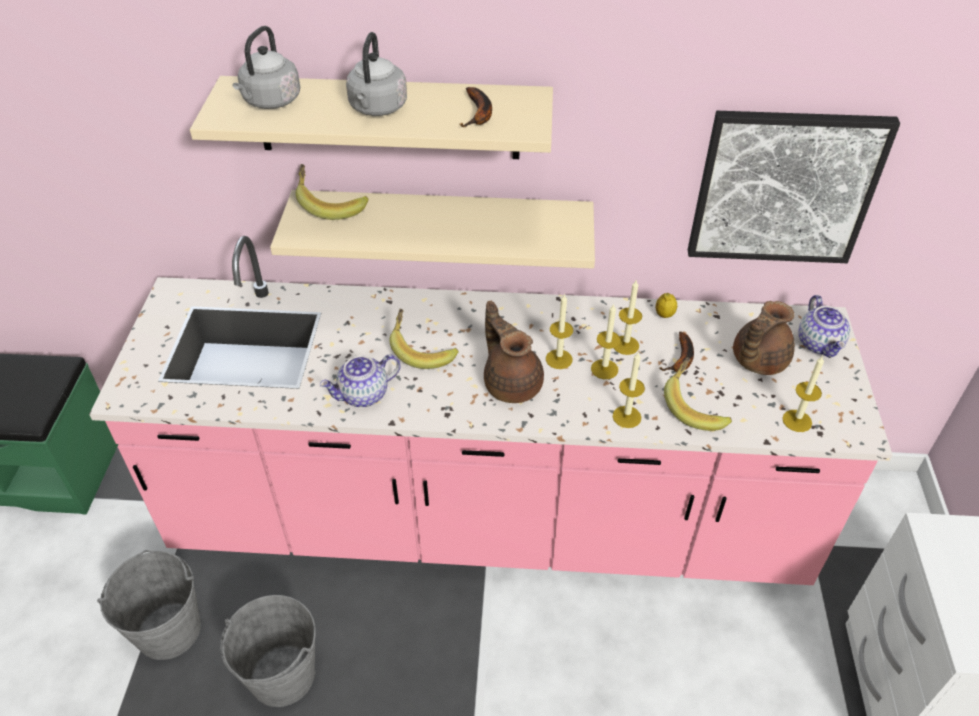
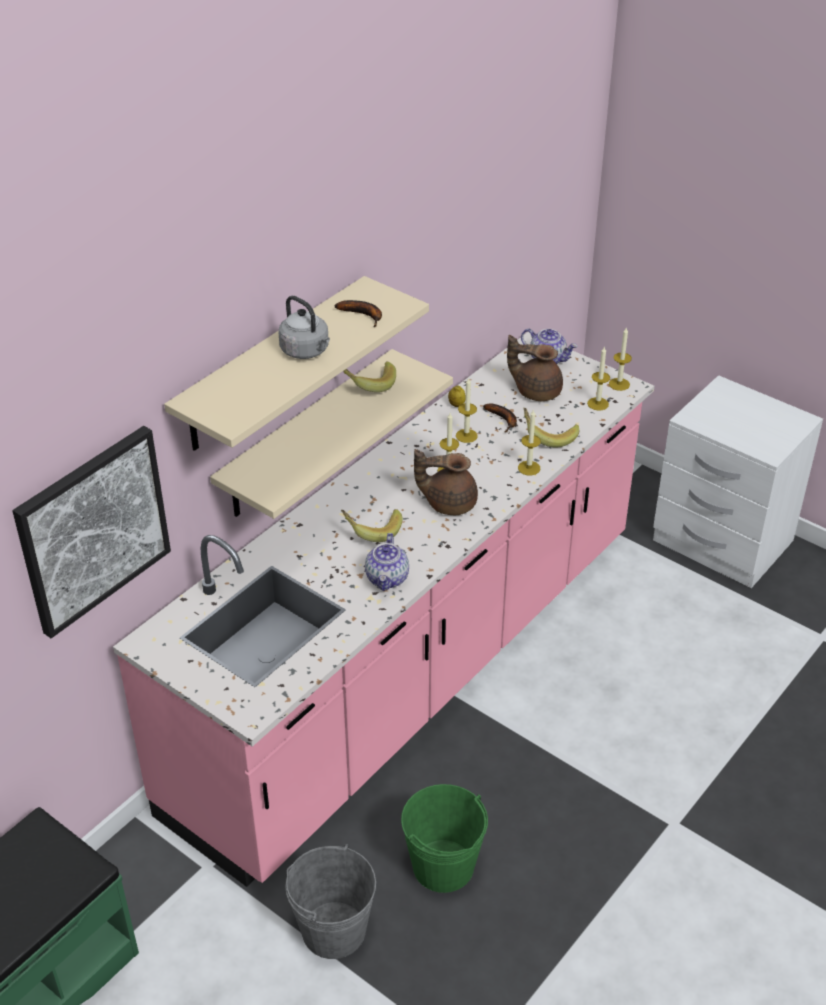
camera: 55 degrees left, 5 degrees down
grey bucket [220,595,316,707] -> green bucket [401,784,488,893]
grey kettle [233,26,300,109] -> none
banana [296,164,368,220] -> banana moved to [344,361,396,392]
candle [591,303,621,379] -> candle moved to [609,328,632,391]
picture [688,111,900,263] -> picture moved to [13,426,171,638]
brown teapot [733,301,795,375] -> brown teapot turned 120 degrees clockwise [507,335,563,401]

